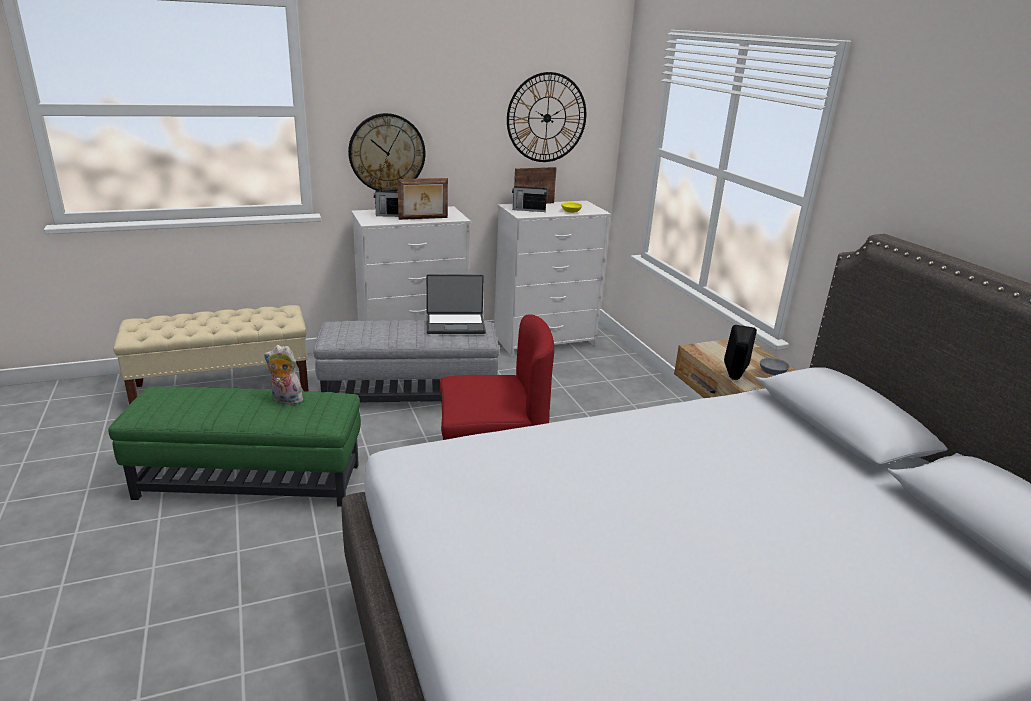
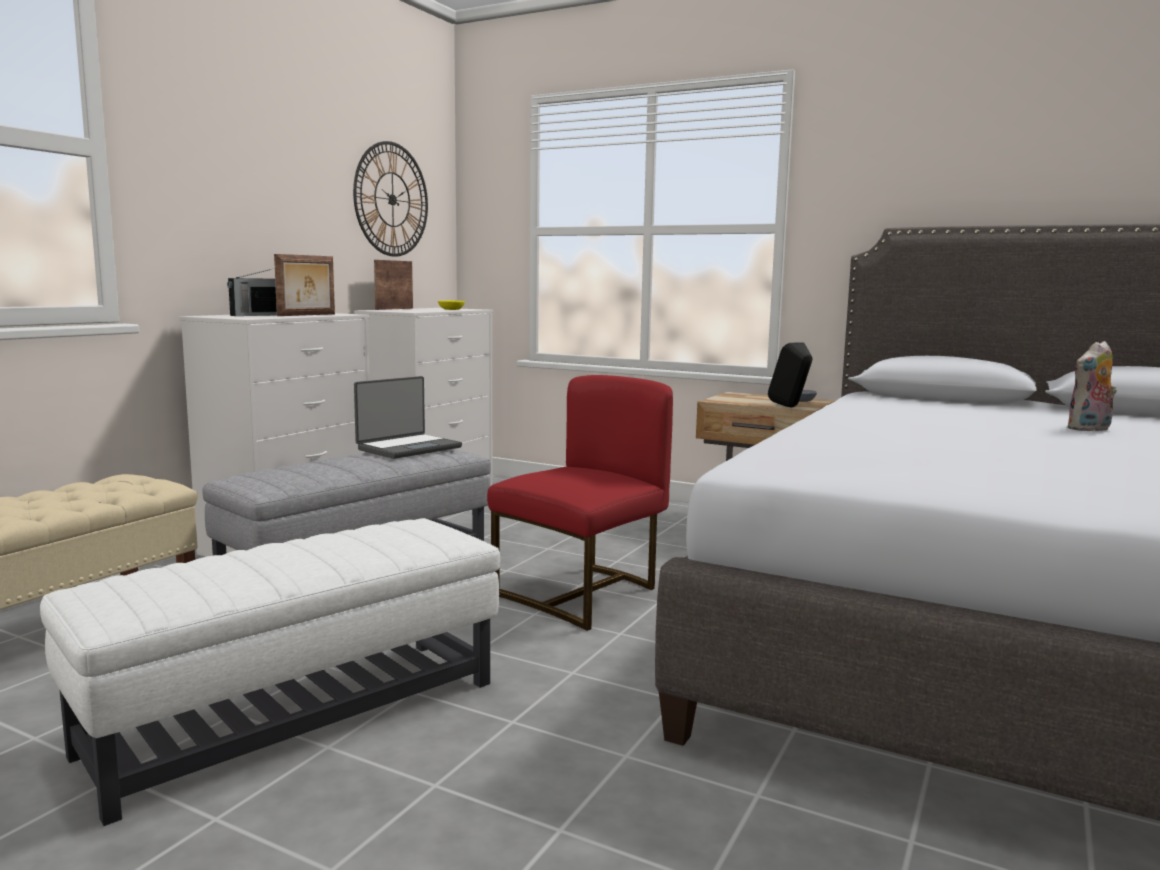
camera: 40 degrees left, 15 degrees down
green ottoman [108,386,361,507] -> white ottoman [40,518,500,826]
plush toy [264,345,305,405] -> plush toy moved to [1066,341,1117,432]
wall clock [348,113,425,191] -> none
radio [512,182,547,212] -> none

